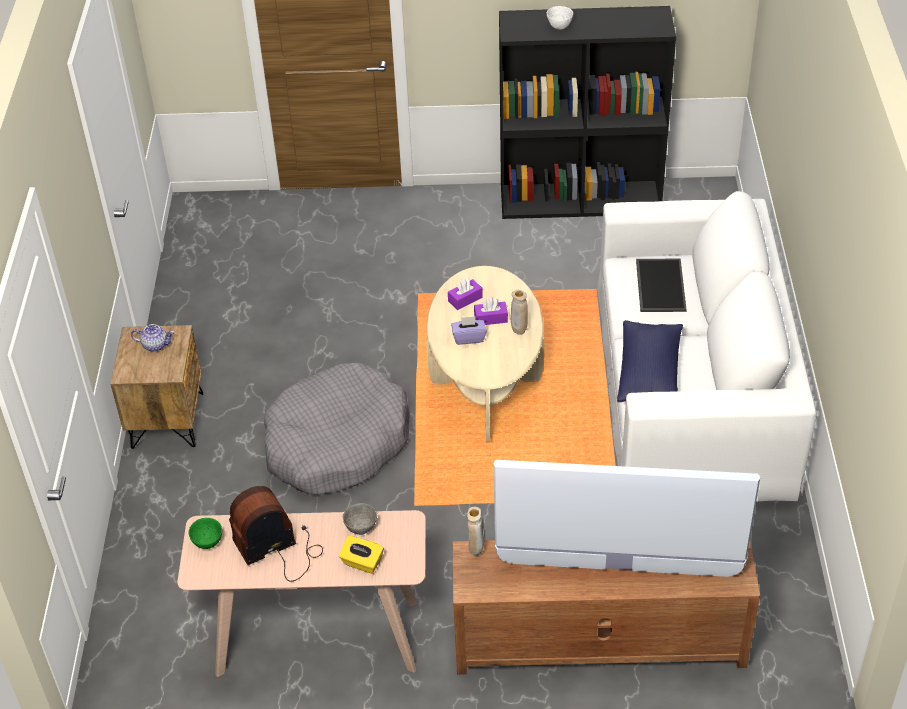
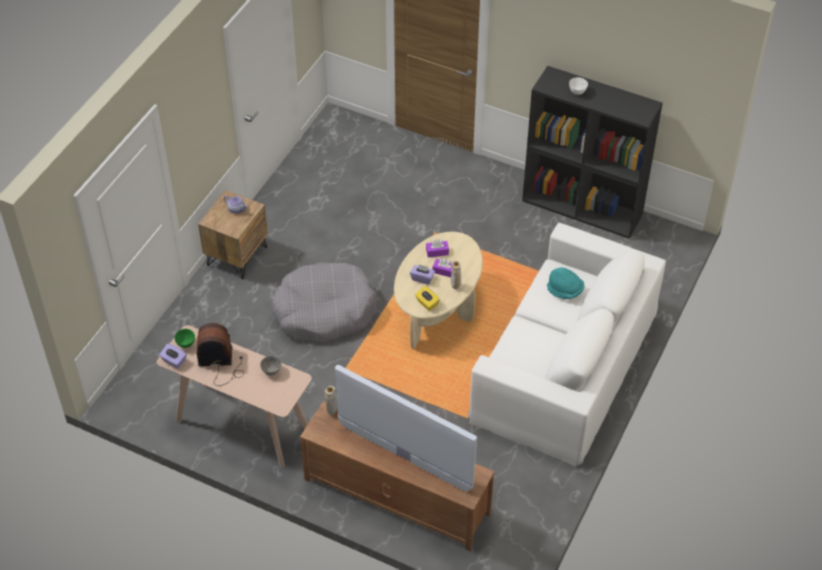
camera: 25 degrees right, 5 degrees up
yellow tissue box [339,535,384,573] -> yellow tissue box moved to [415,286,440,311]
blue pillow [617,320,683,402] -> none
tray [636,259,687,312] -> turquoise hat [547,268,584,299]
none -> purple tissue box [159,344,187,369]

